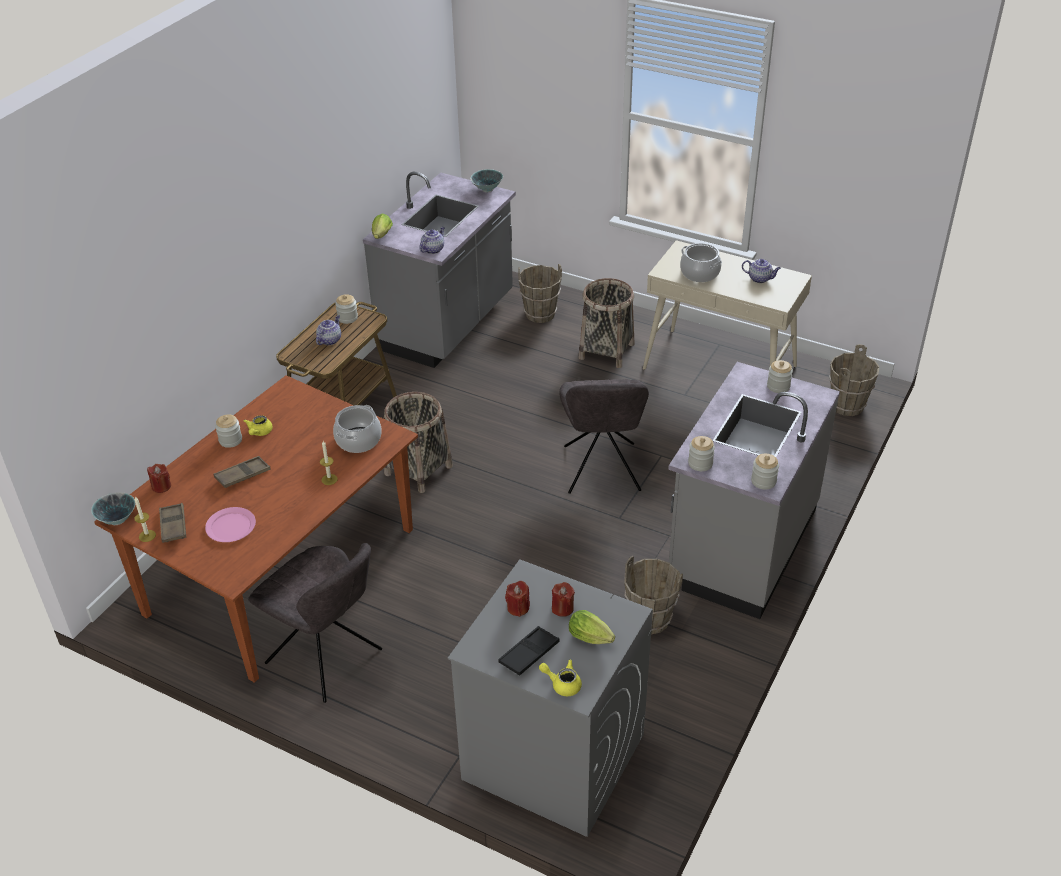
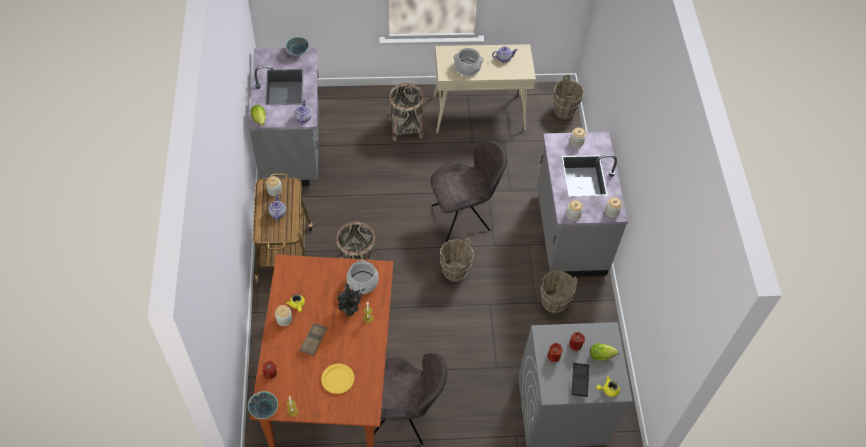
camera: 35 degrees left, 15 degrees up
brown tray [159,503,186,543] -> none
pink plate [205,507,256,542] -> yellow plate [321,364,354,394]
brown bucket [518,264,562,323] -> brown bucket moved to [440,238,474,282]
grey chair [560,379,649,494] -> grey chair turned 75 degrees counterclockwise [430,141,507,242]
none -> potted plant [333,283,365,316]

